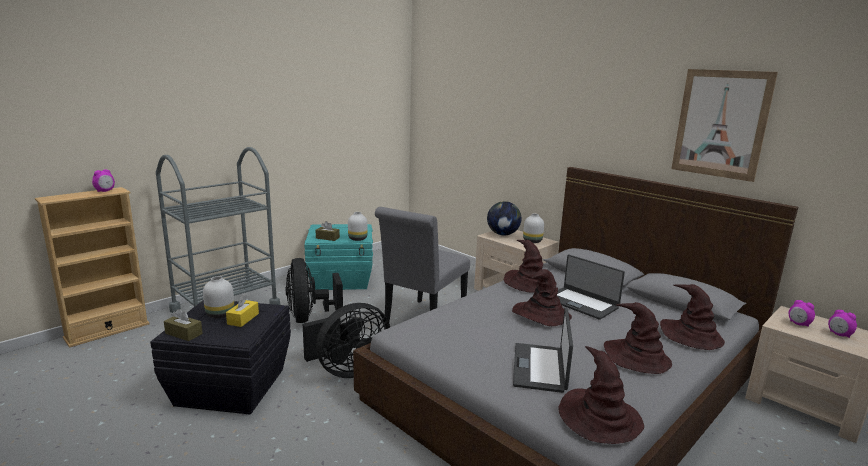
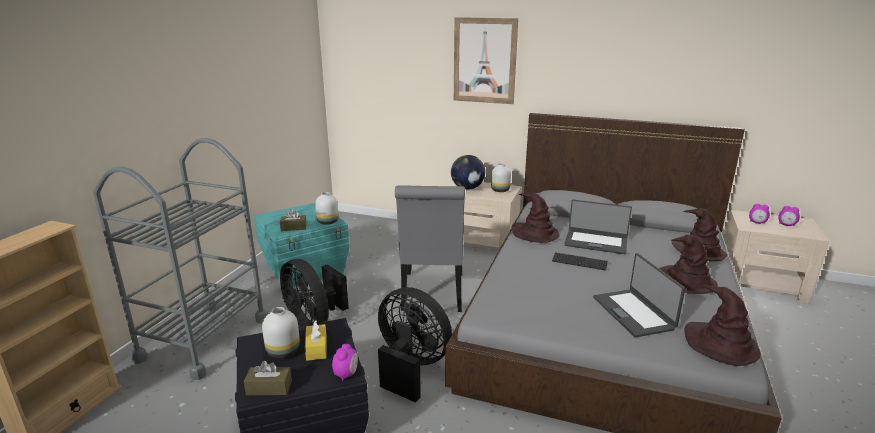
camera: 25 degrees left, 5 degrees up
alarm clock [92,169,115,192] -> alarm clock moved to [332,344,358,380]
black fan [303,303,390,378] -> black fan turned 90 degrees counterclockwise [378,287,452,403]
brown hat [512,269,572,326] -> keyboard [552,253,608,270]
picture [671,69,778,182] -> picture moved to [454,17,518,104]

